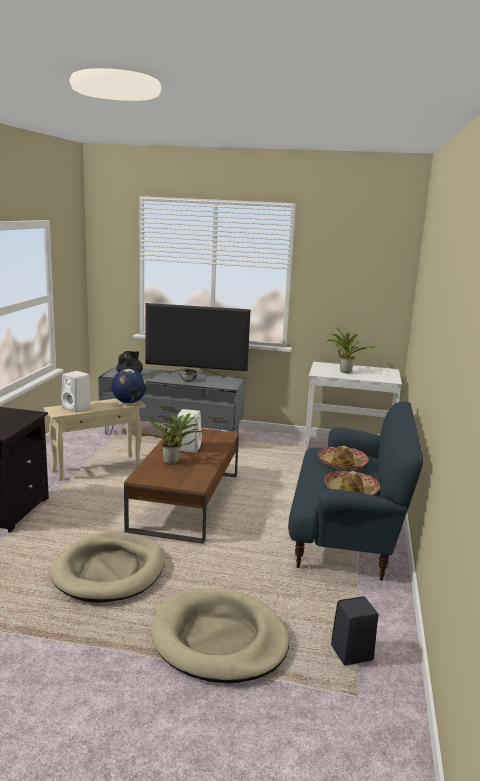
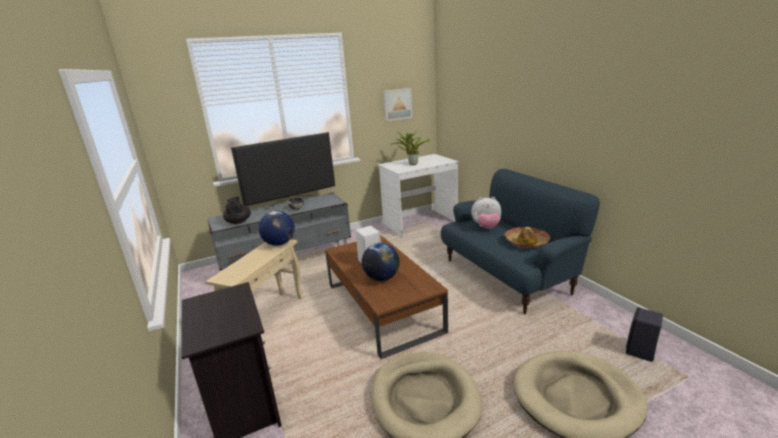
camera: 35 degrees left, 5 degrees up
white speaker [61,371,91,412] -> none
potted plant [141,413,207,465] -> globe [362,243,400,281]
hat [318,446,369,470] -> plush toy [471,197,501,229]
none -> picture [384,88,412,121]

